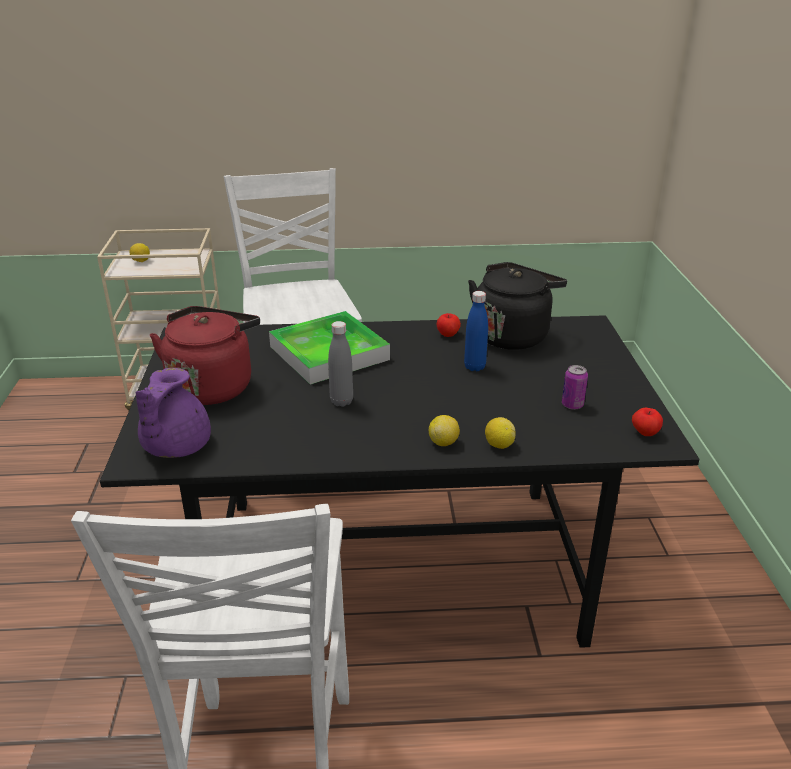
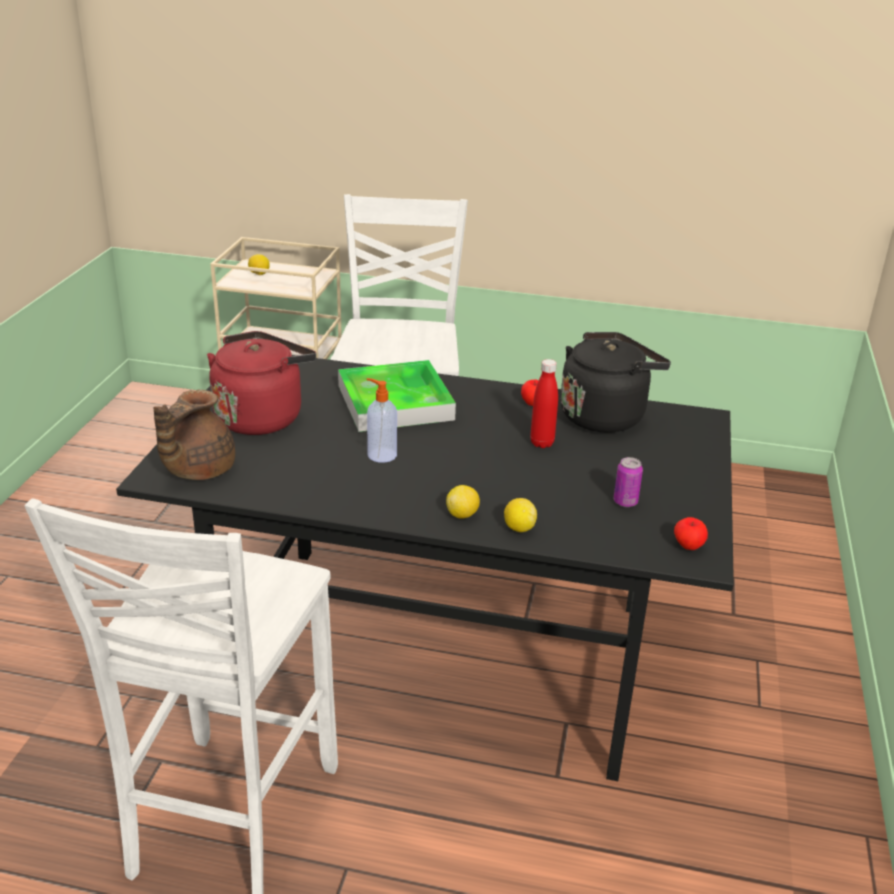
camera: 15 degrees right, 0 degrees up
purple teapot [135,368,211,458] -> brown teapot [154,390,235,480]
grey bottle [328,321,353,407] -> soap dispenser [367,378,397,463]
blue bottle [464,291,488,371] -> red bottle [530,359,558,448]

